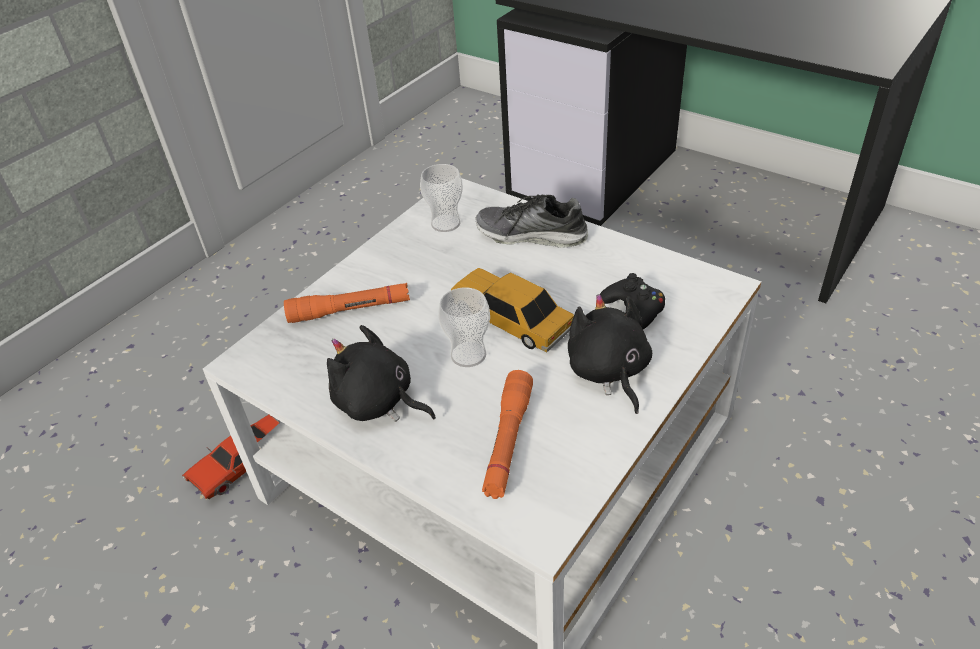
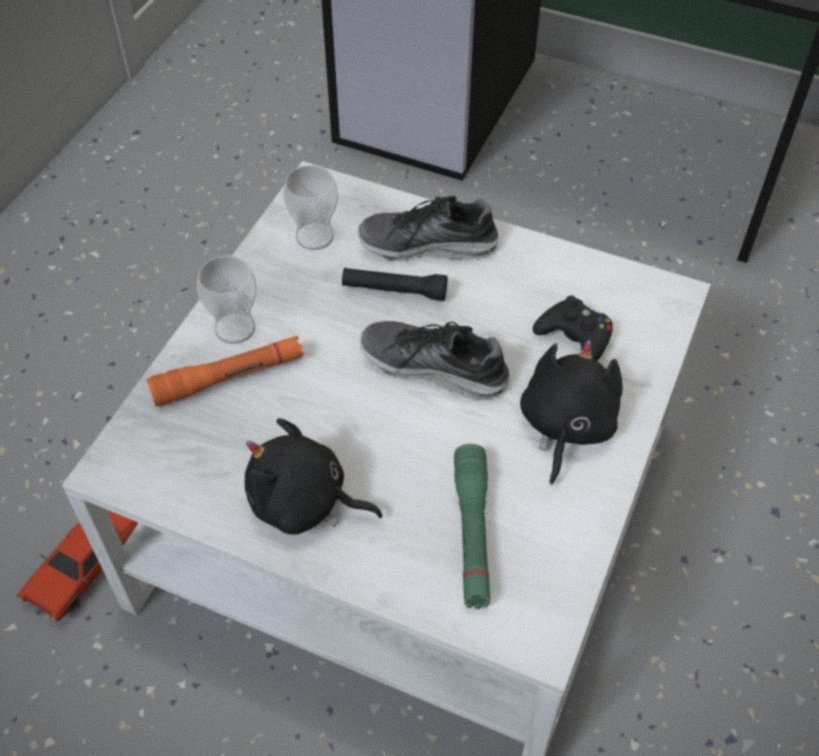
camera: 15 degrees left, 10 degrees up
cup [438,287,490,367] -> cup moved to [197,256,257,344]
toy car [451,268,574,353] -> shoe [360,321,510,399]
orange flashlight [482,370,533,499] -> green flashlight [454,444,490,609]
black plush toy [568,294,652,414] -> black plush toy turned 45 degrees clockwise [520,340,623,485]
none -> black flashlight [342,268,448,301]

